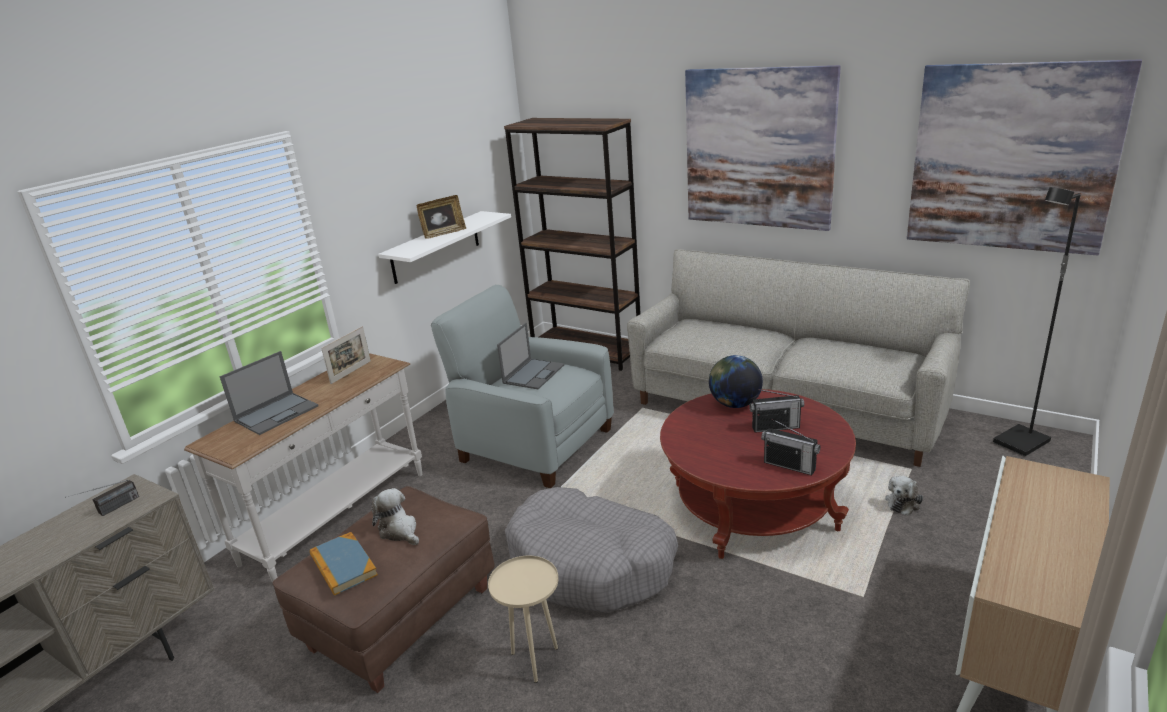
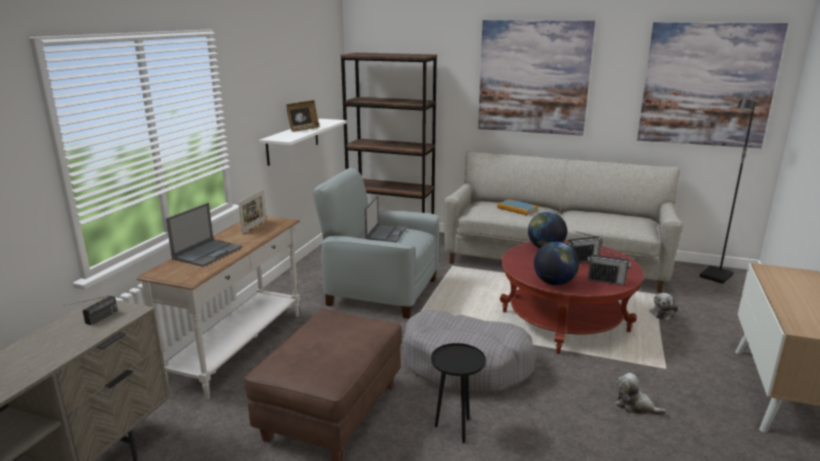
camera: 15 degrees left, 5 degrees down
book [310,532,378,595] -> book moved to [497,199,539,215]
plush toy [371,488,419,545] -> plush toy moved to [615,373,666,415]
beige side table [488,556,558,683] -> black side table [431,343,486,443]
none -> globe [534,242,579,285]

